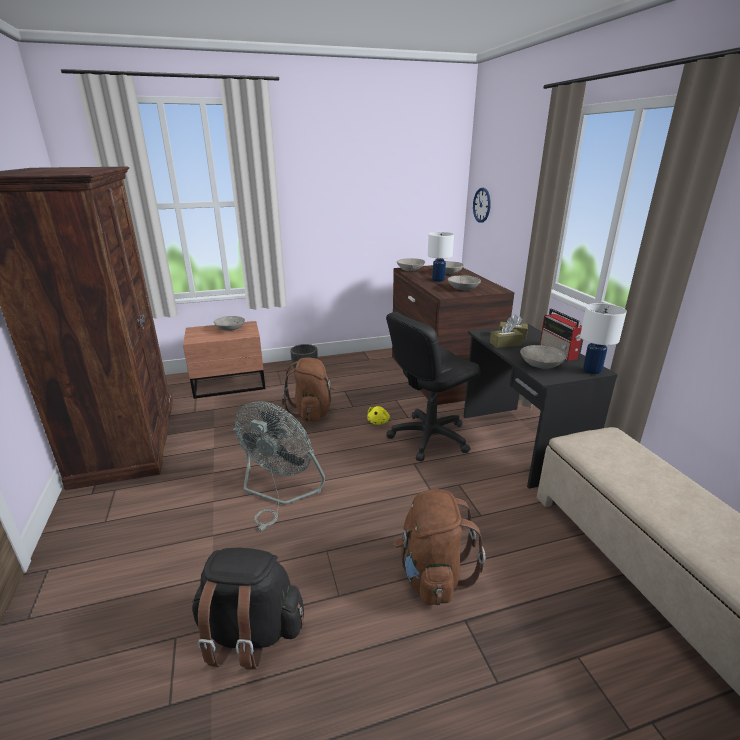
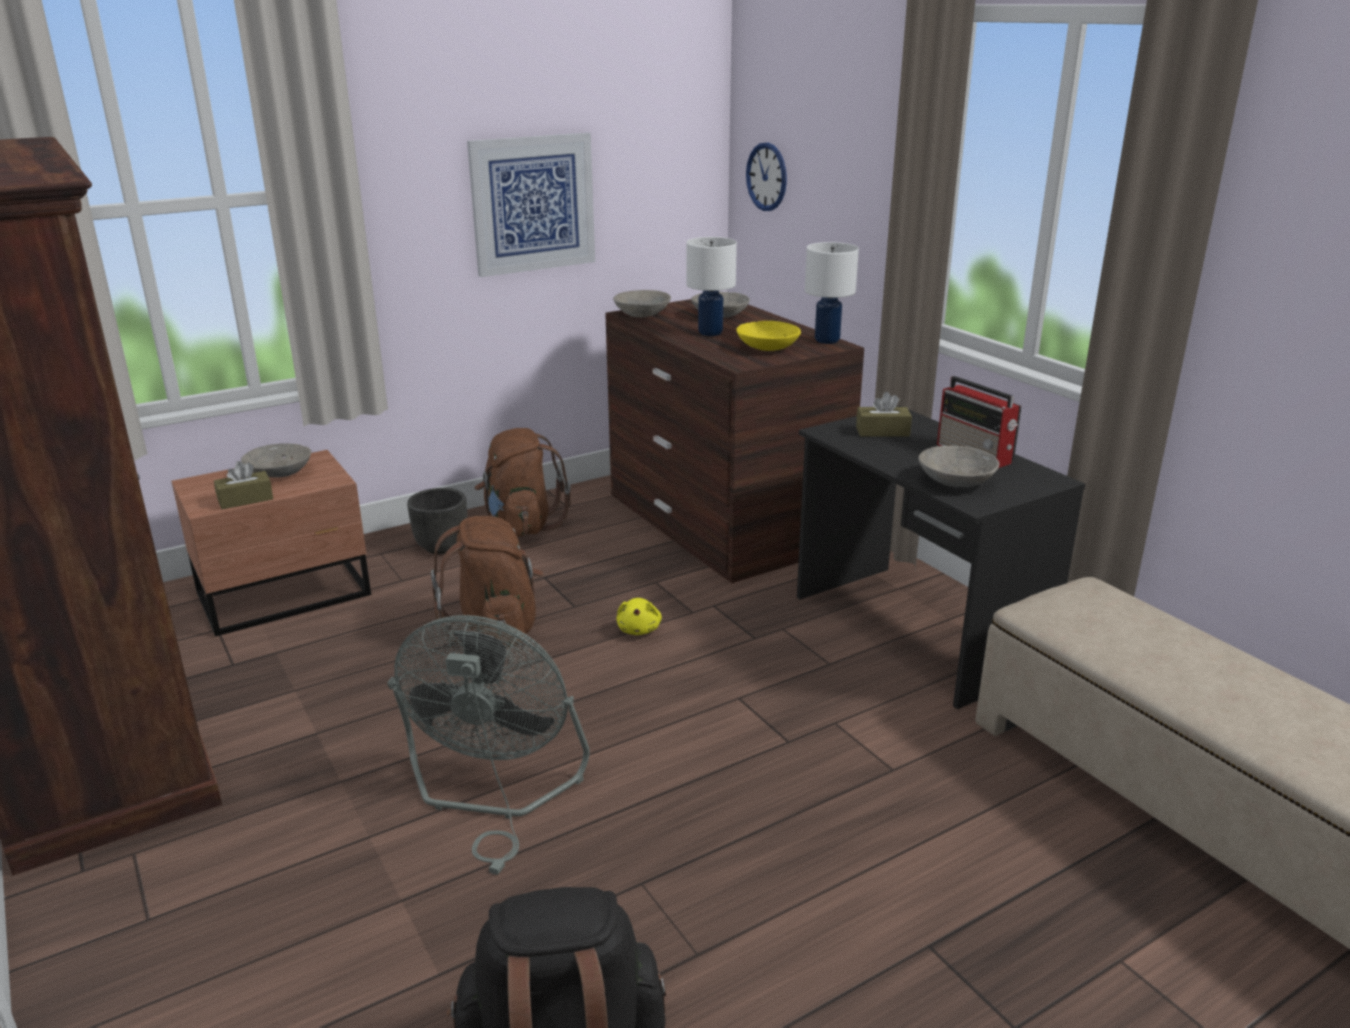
camera: 15 degrees left, 0 degrees up
black office chair [386,312,480,461] -> none
brown backpack [394,489,485,605] -> brown backpack moved to [475,428,571,537]
grey bowl [448,275,481,290] -> yellow bowl [736,321,801,351]
brown tissue box [490,322,523,348] -> brown tissue box moved to [214,461,273,509]
white table lamp [580,303,627,374] -> white table lamp moved to [805,242,859,344]
none -> picture [467,133,595,277]

